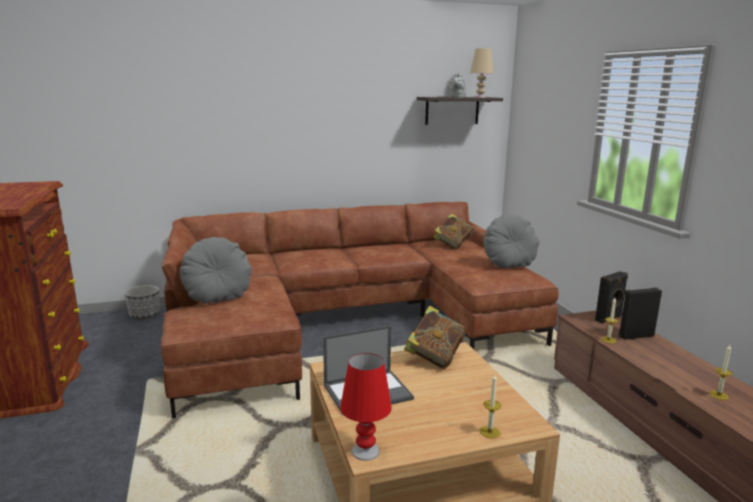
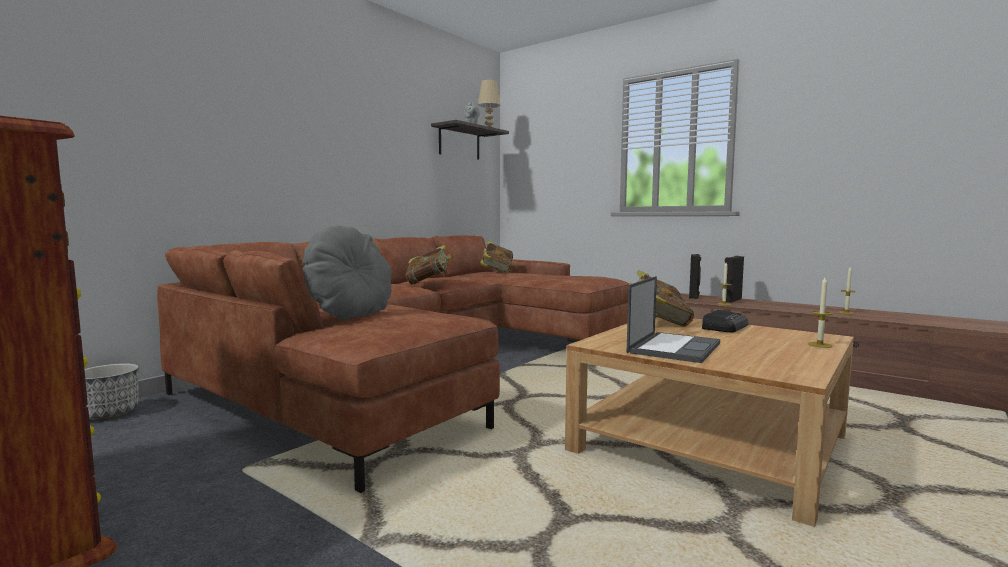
camera: 35 degrees left, 10 degrees down
red table lamp [340,353,392,461] -> none
grey pillow [484,214,539,268] -> none
none -> book [405,245,451,285]
none -> radio [702,310,748,332]

